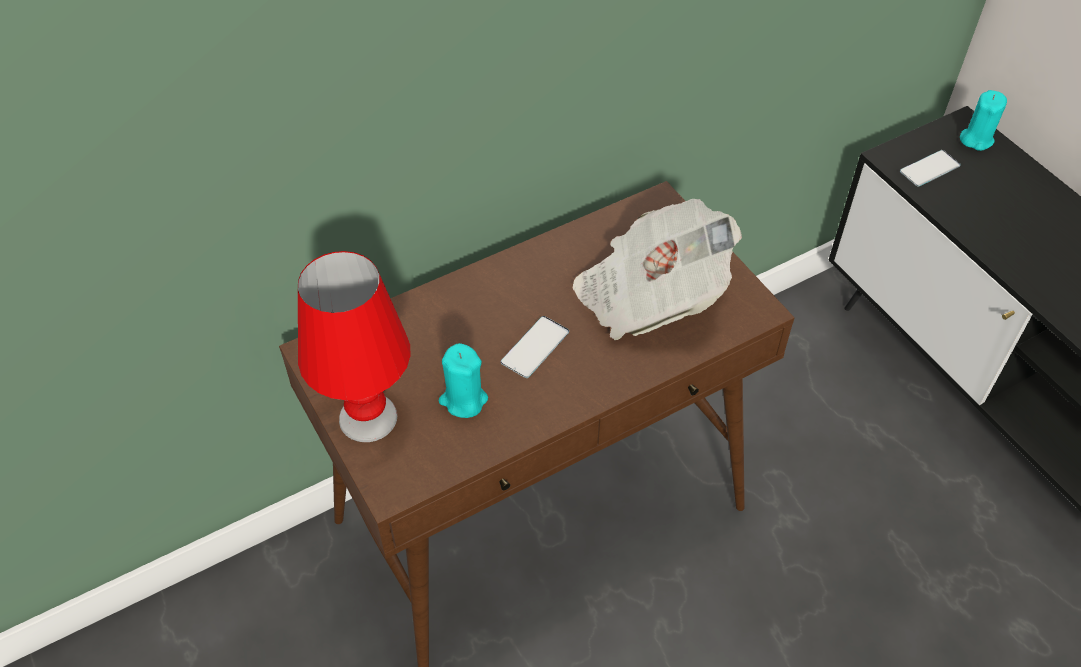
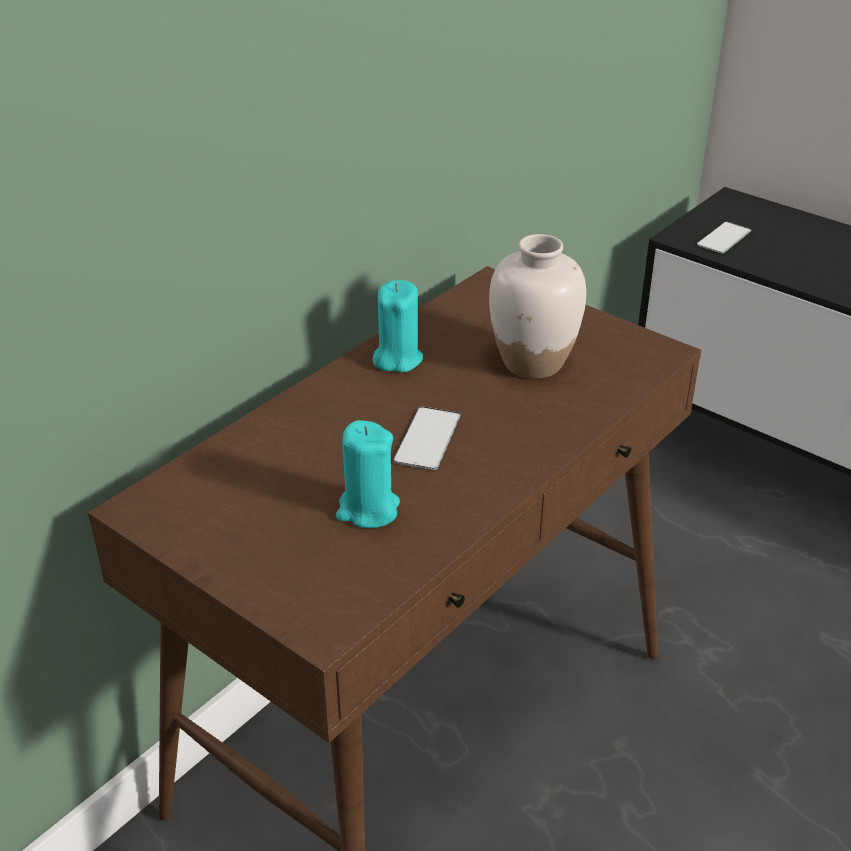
camera: 20 degrees left, 15 degrees down
red table lamp [298,251,411,442] -> none
newspaper [572,199,742,340] -> white vase [489,234,586,379]
turquoise candle [960,90,1007,151] -> turquoise candle moved to [372,280,423,373]

